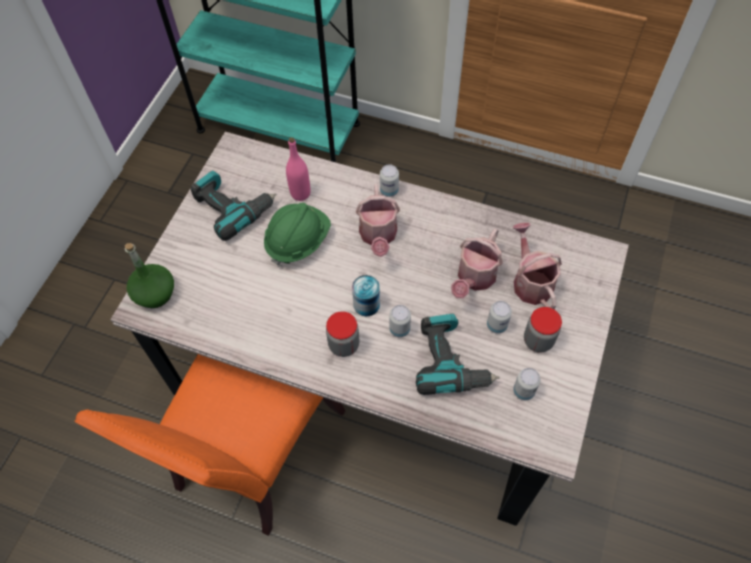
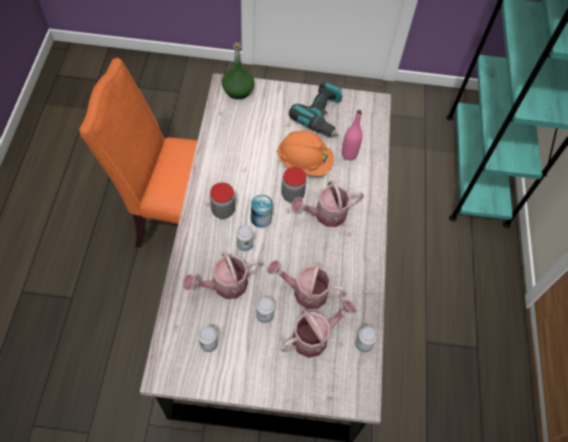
camera: 70 degrees right, 0 degrees up
green hard hat [264,203,331,267] -> orange hard hat [277,131,334,176]
can [380,164,399,197] -> can moved to [355,327,377,352]
power drill [416,314,500,395] -> watering can [183,251,263,299]
jar [524,307,562,353] -> jar moved to [281,167,307,203]

